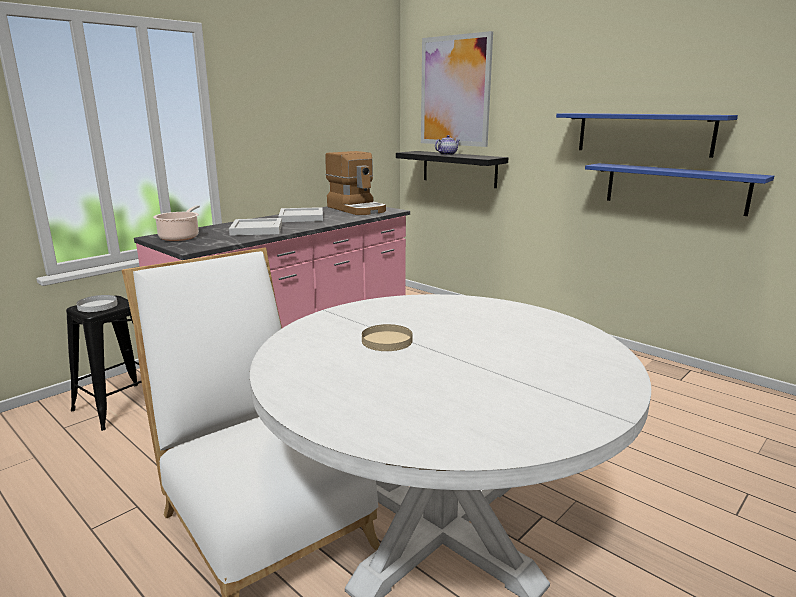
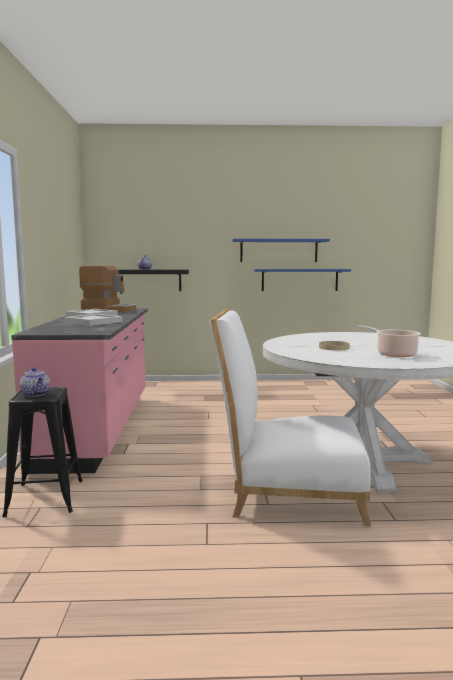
camera: 45 degrees left, 10 degrees down
white plate [76,295,118,312] -> teapot [20,367,50,397]
cooking pot [153,205,200,241] -> cooking pot moved to [358,325,421,357]
picture [421,31,493,147] -> none

